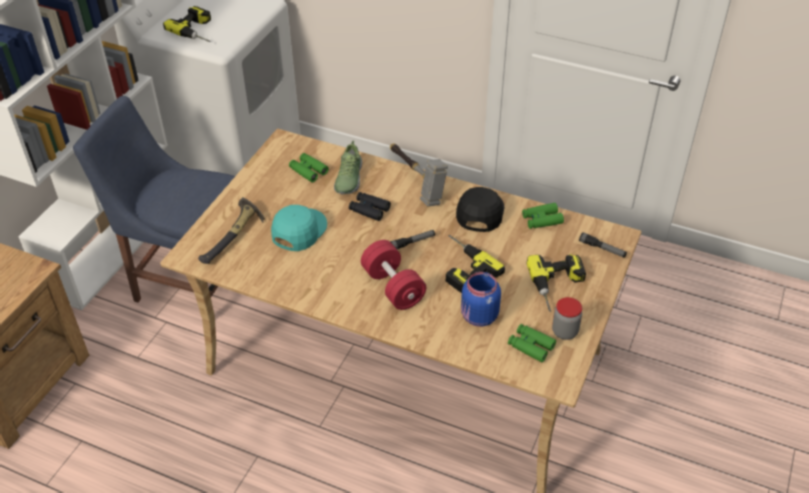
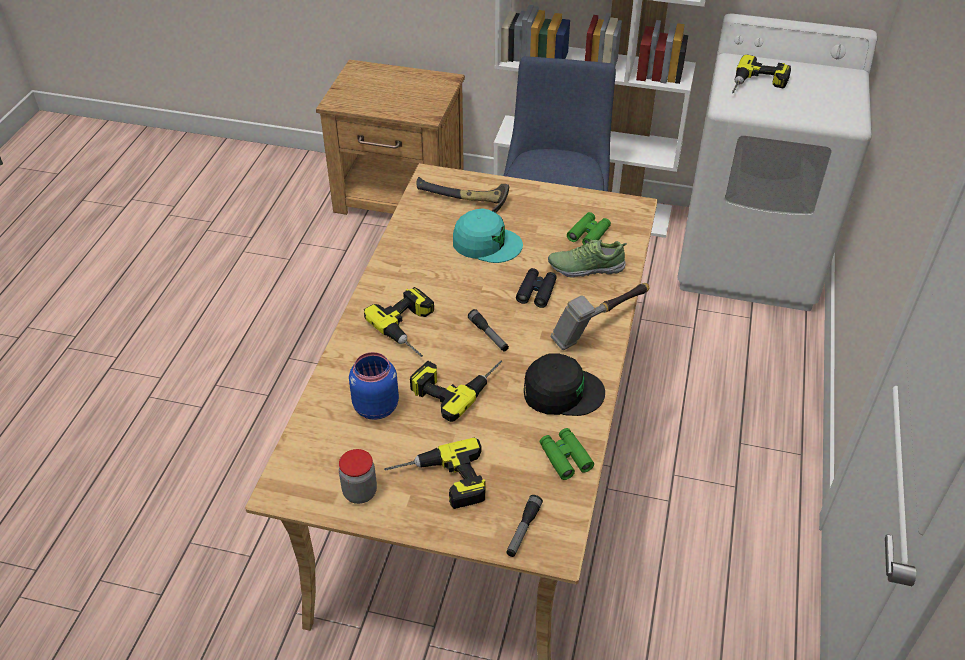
camera: 80 degrees right, 0 degrees up
red dumbbell [361,240,426,310] -> power drill [364,287,434,357]
green binoculars [508,324,556,362] -> none

